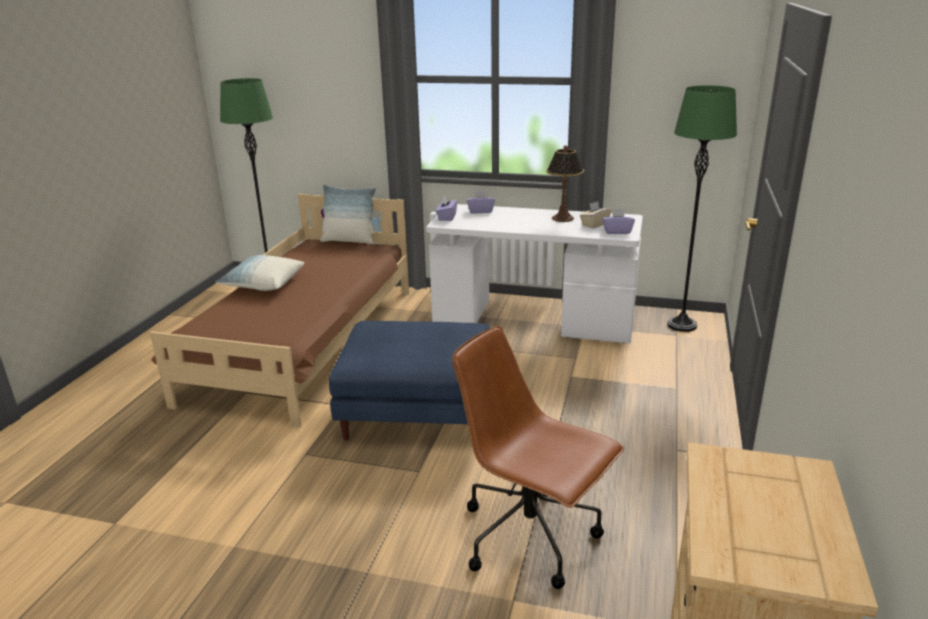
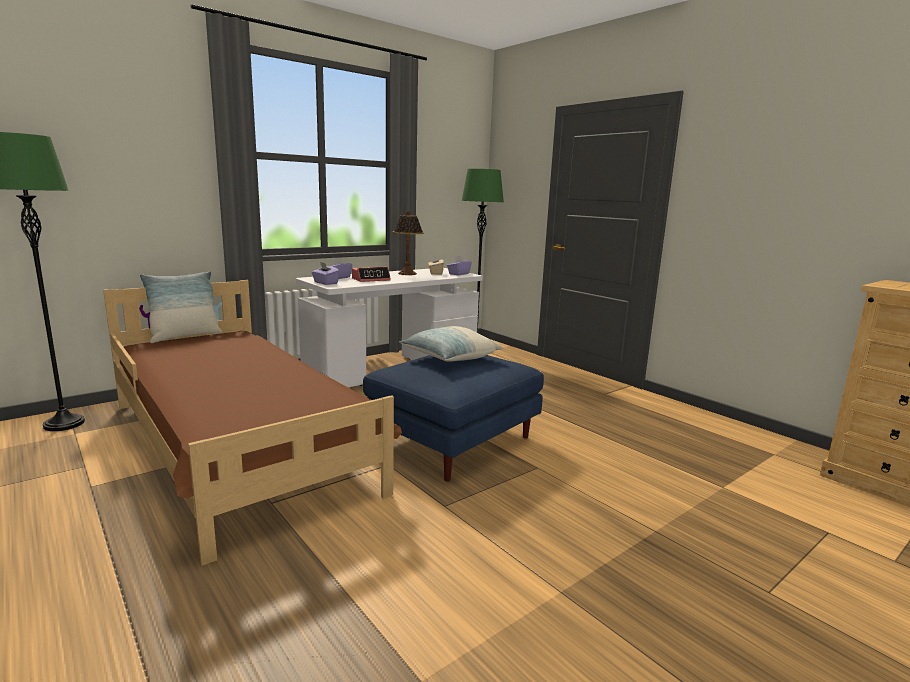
camera: 55 degrees left, 10 degrees down
pillow [215,255,304,291] -> pillow moved to [399,326,503,362]
brown office chair [452,326,625,589] -> none
none -> alarm clock [352,267,391,282]

